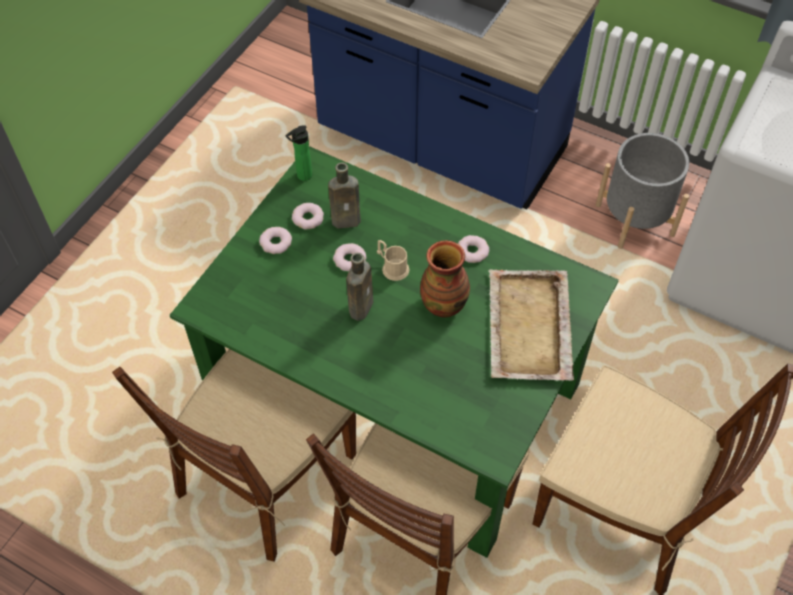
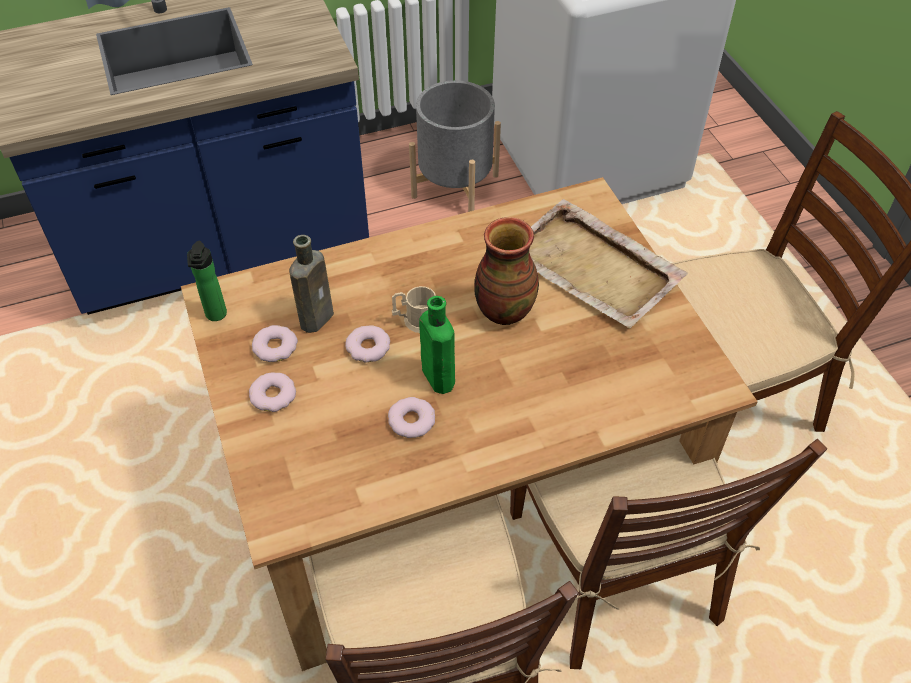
camera: 50 degrees left, 5 degrees down
green dining table [170,146,619,558] -> brown dining table [181,177,758,671]
brown bottle [346,253,373,321] -> green bottle [419,296,455,394]
donut [458,235,489,263] -> donut moved to [388,397,435,438]

